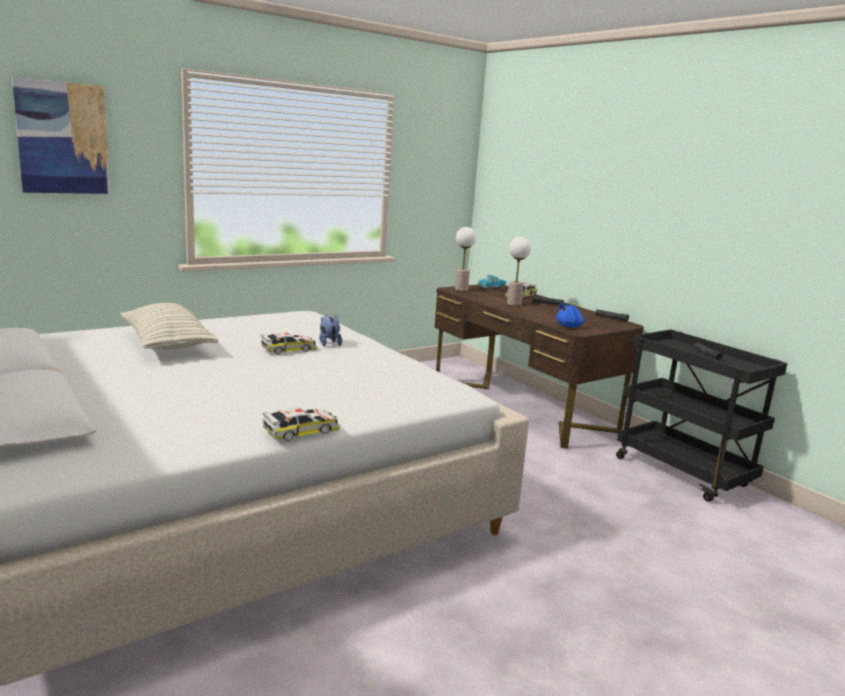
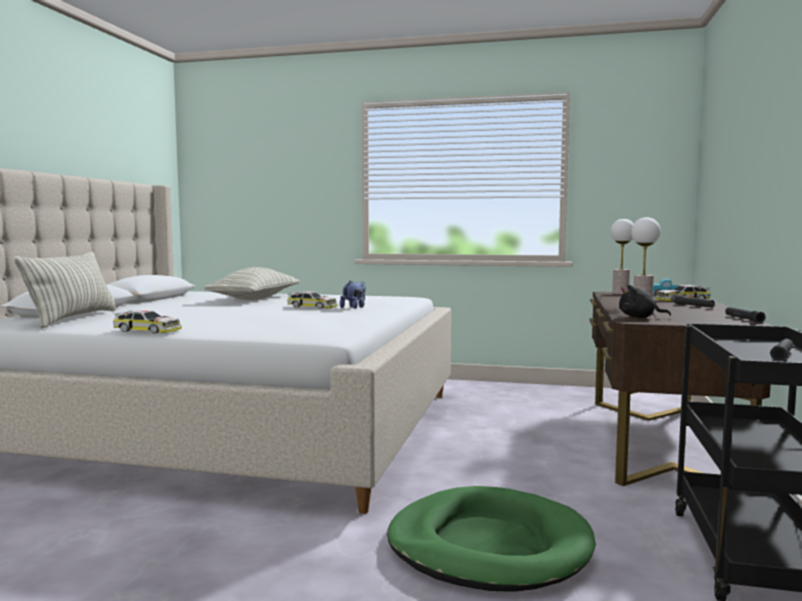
camera: 50 degrees right, 10 degrees down
picture [12,77,110,194] -> none
blue plush toy [556,303,585,327] -> black plush toy [619,285,671,318]
none -> pillow [14,251,116,328]
none -> green dog bed [387,486,596,592]

